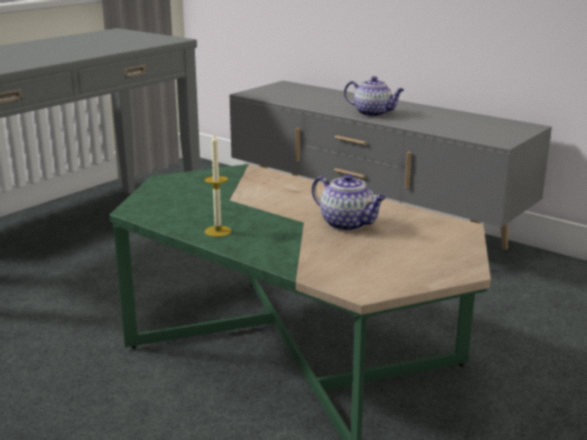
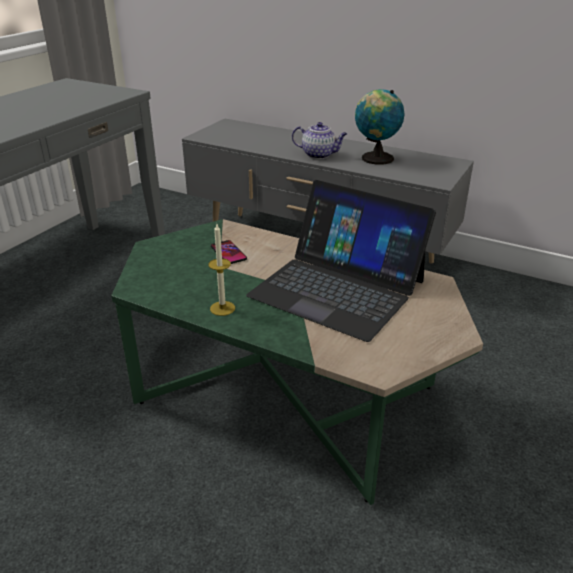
camera: 10 degrees left, 10 degrees up
teapot [312,174,386,231] -> laptop [246,180,436,342]
none -> phone [211,240,247,264]
none -> globe [355,89,405,164]

